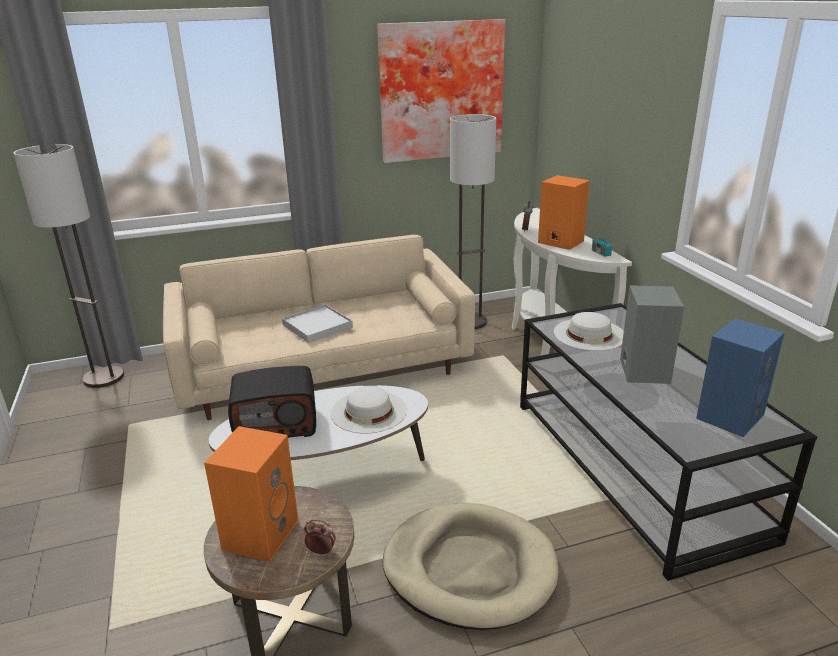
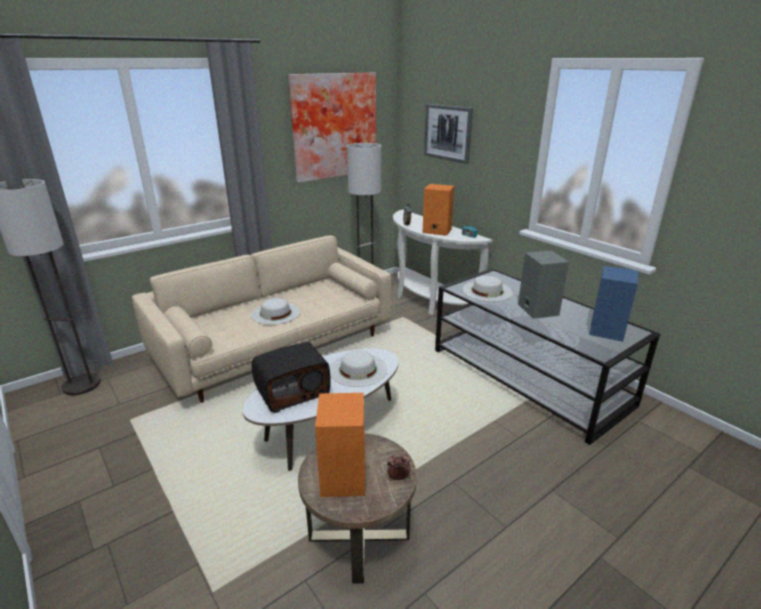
camera: 20 degrees left, 0 degrees up
white tray [282,304,353,343] -> white hat [251,298,300,325]
beige dog bed [383,503,559,630] -> none
none -> picture [424,104,473,164]

